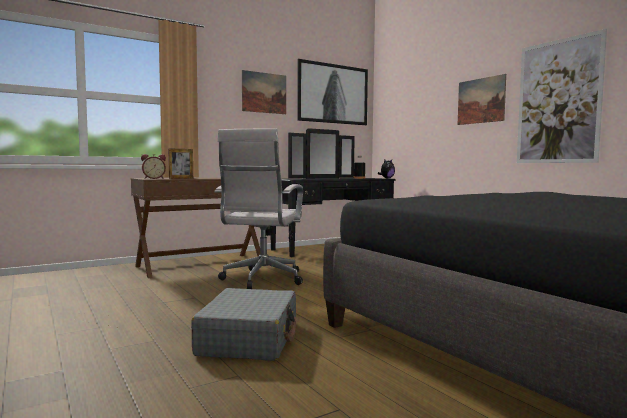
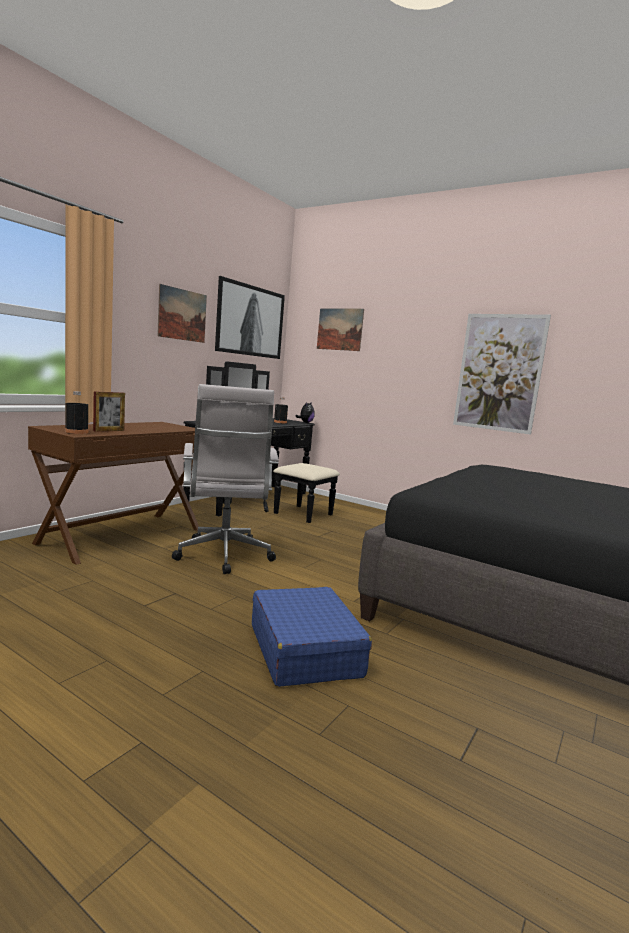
camera: 25 degrees left, 5 degrees up
alarm clock [141,154,166,179] -> black bottle [65,391,88,434]
grey suitcase [191,288,296,361] -> blue suitcase [252,587,372,687]
picture [458,74,506,125] -> picture moved to [317,308,364,351]

